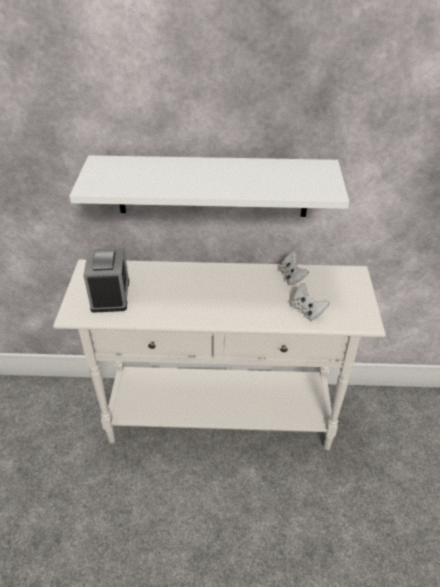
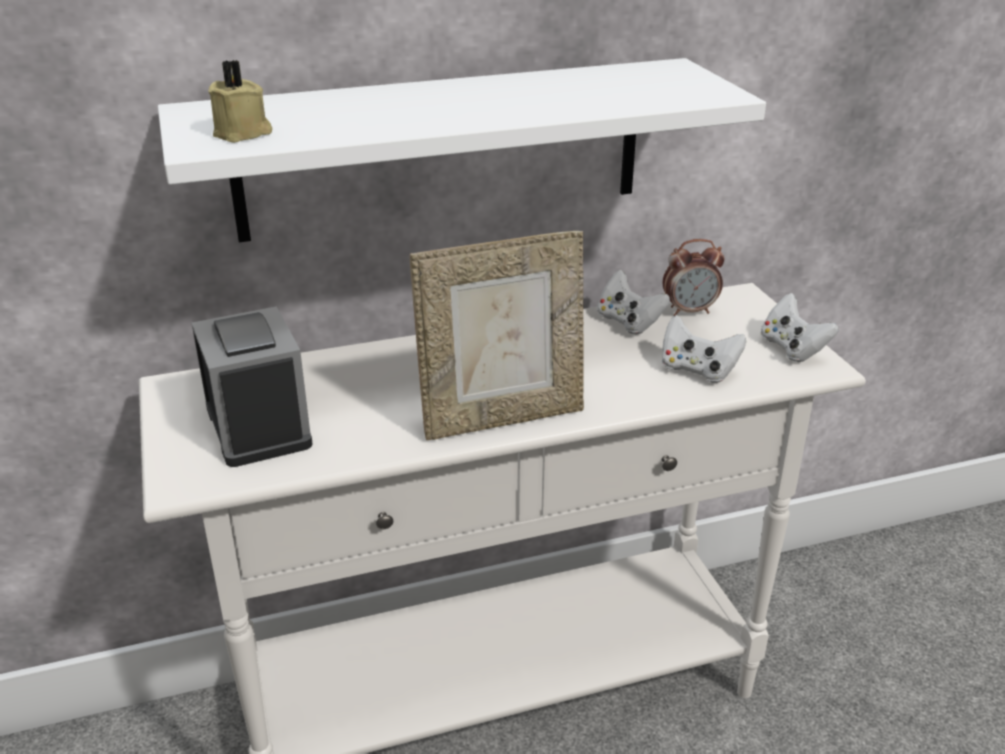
camera: 20 degrees left, 10 degrees down
none -> beige candle [208,60,272,143]
none -> picture frame [410,231,584,440]
none -> alarm clock [663,239,725,316]
none -> white game controller [761,293,838,362]

